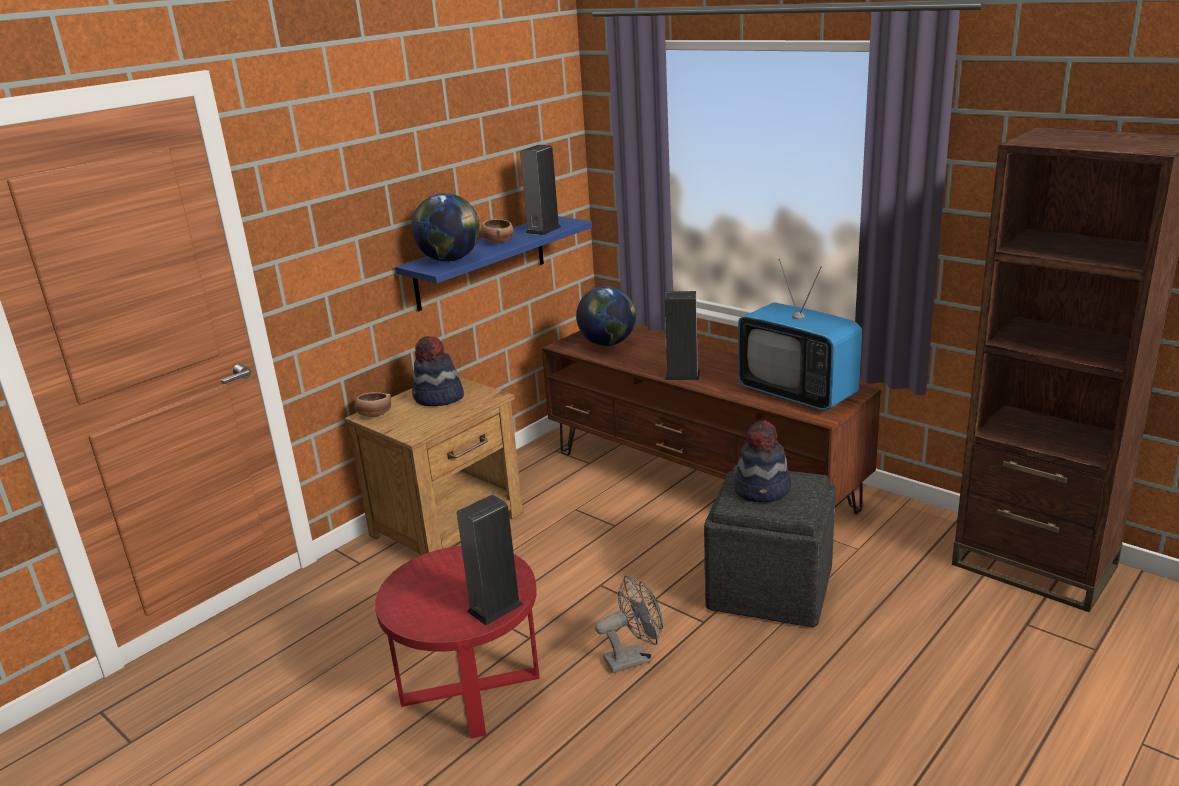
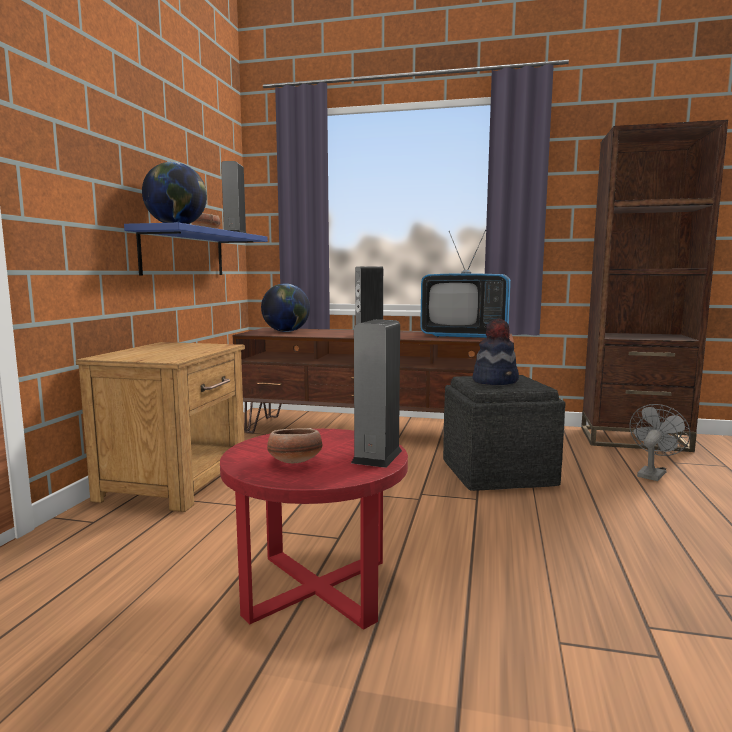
camera: 30 degrees left, 15 degrees down
bowl [355,392,391,417] -> bowl moved to [267,428,322,463]
hat [412,336,464,406] -> none
grey fan [595,575,663,673] -> grey fan moved to [629,404,691,481]

